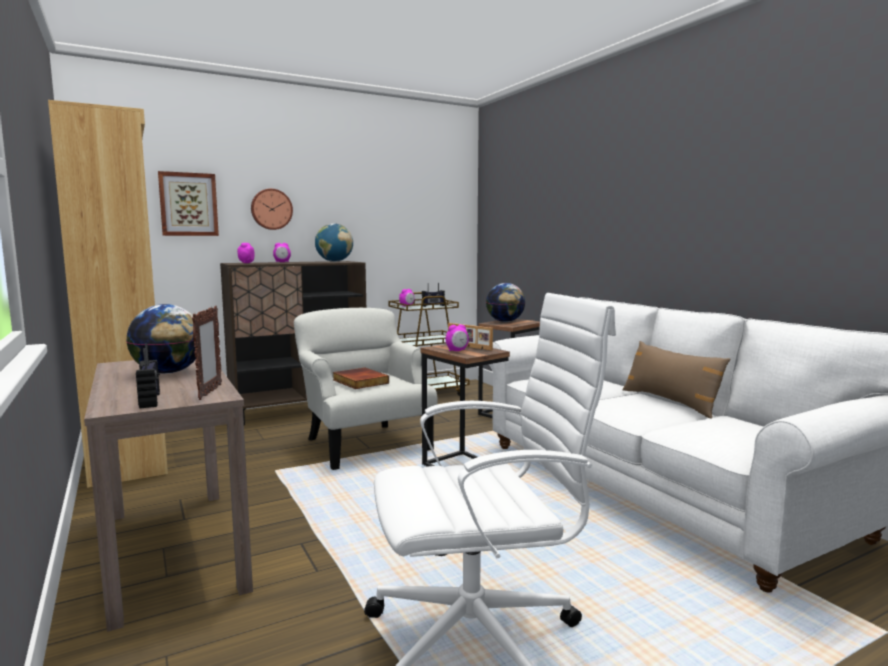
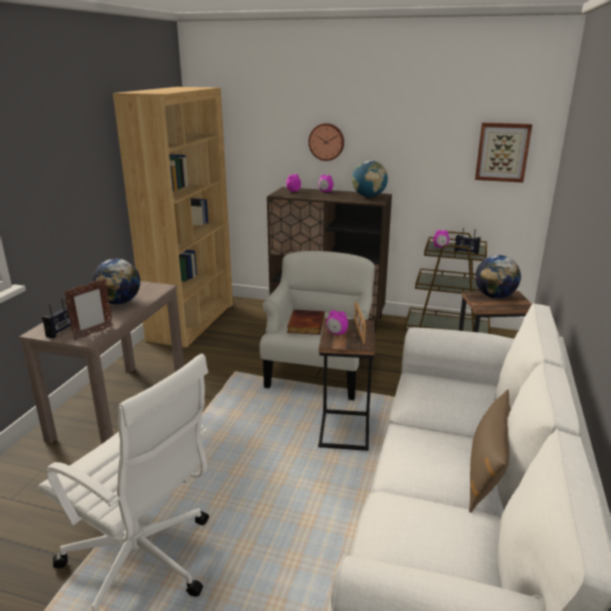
camera: 45 degrees right, 15 degrees up
picture [158,171,219,236] -> picture moved to [475,123,532,183]

